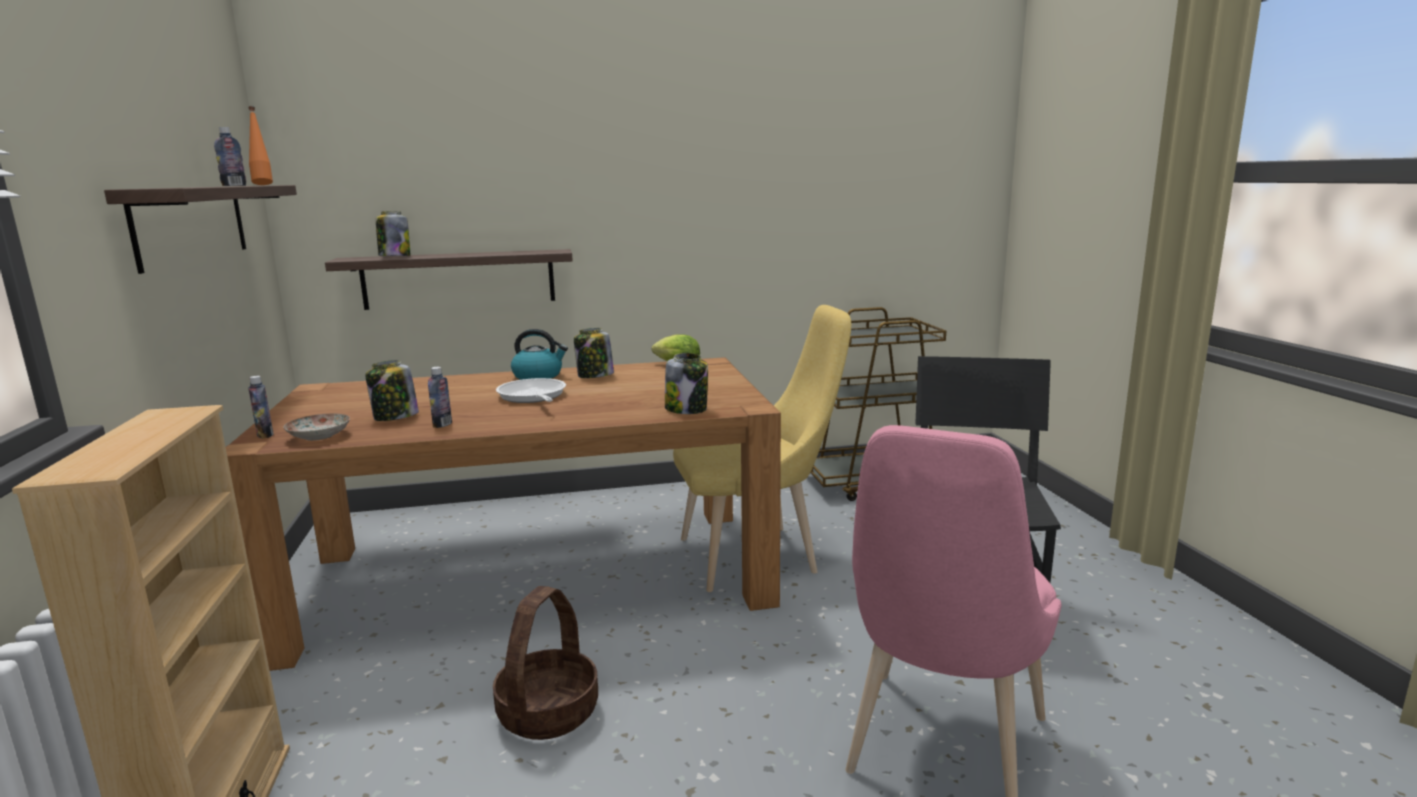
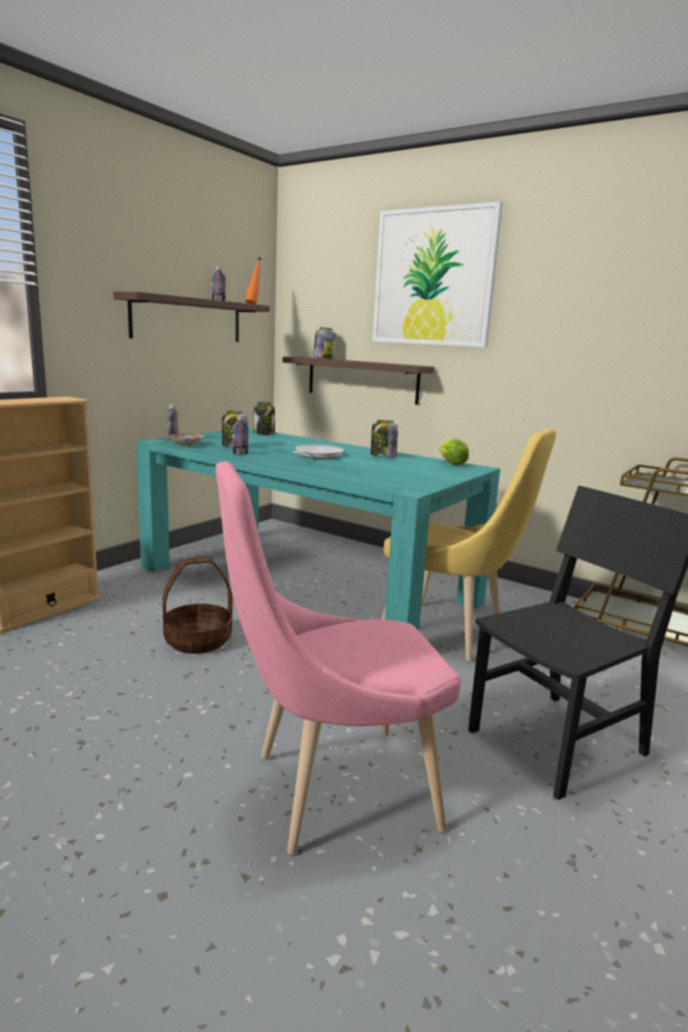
camera: 45 degrees right, 0 degrees up
brown dining table [226,357,781,671] -> turquoise dining table [136,428,500,631]
kettle [511,329,568,380] -> none
jar [665,353,708,414] -> jar moved to [253,401,275,435]
none -> picture [373,202,503,347]

